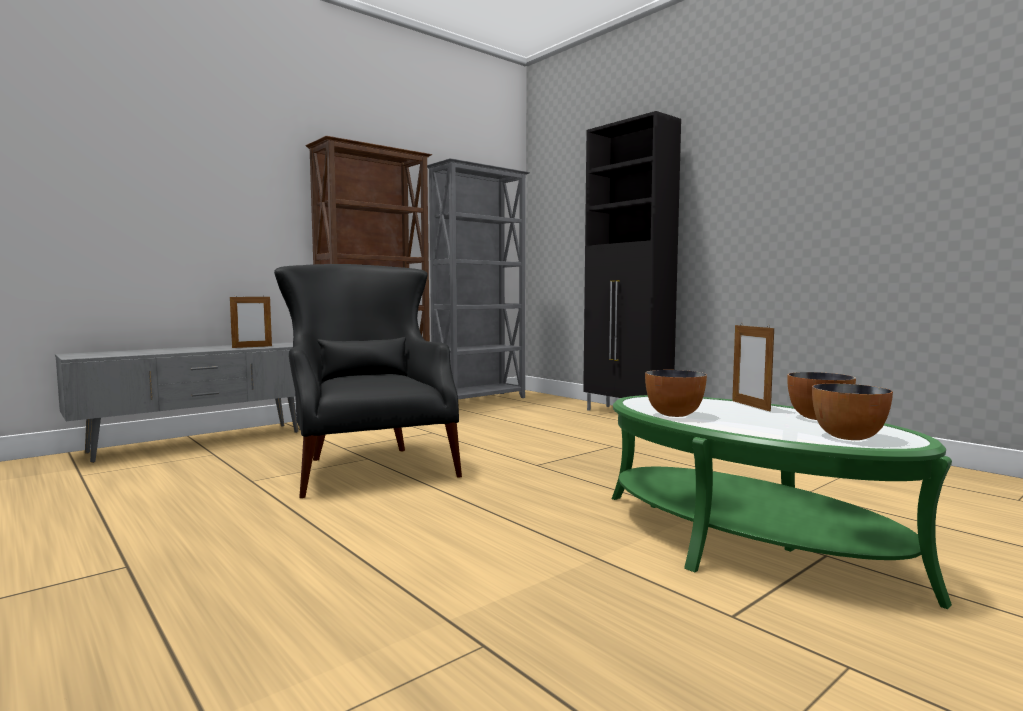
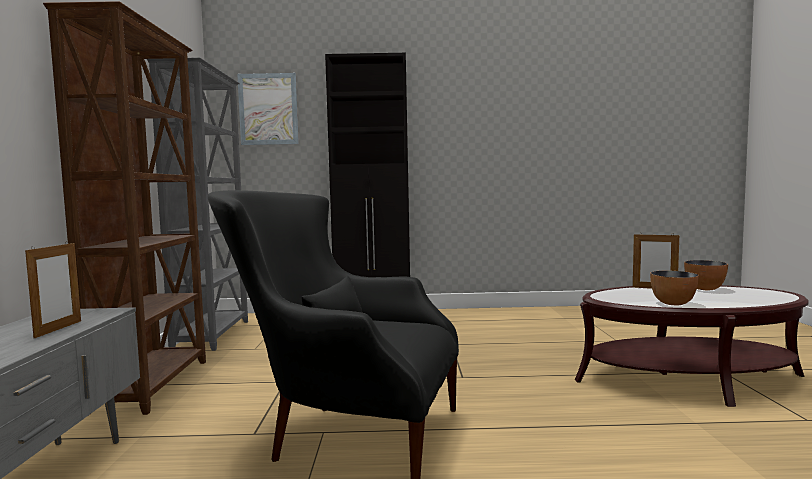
camera: 50 degrees left, 0 degrees up
green coffee table [612,395,952,609] -> brown coffee table [575,285,809,407]
bowl [812,383,893,440] -> none
none -> picture [237,73,299,145]

